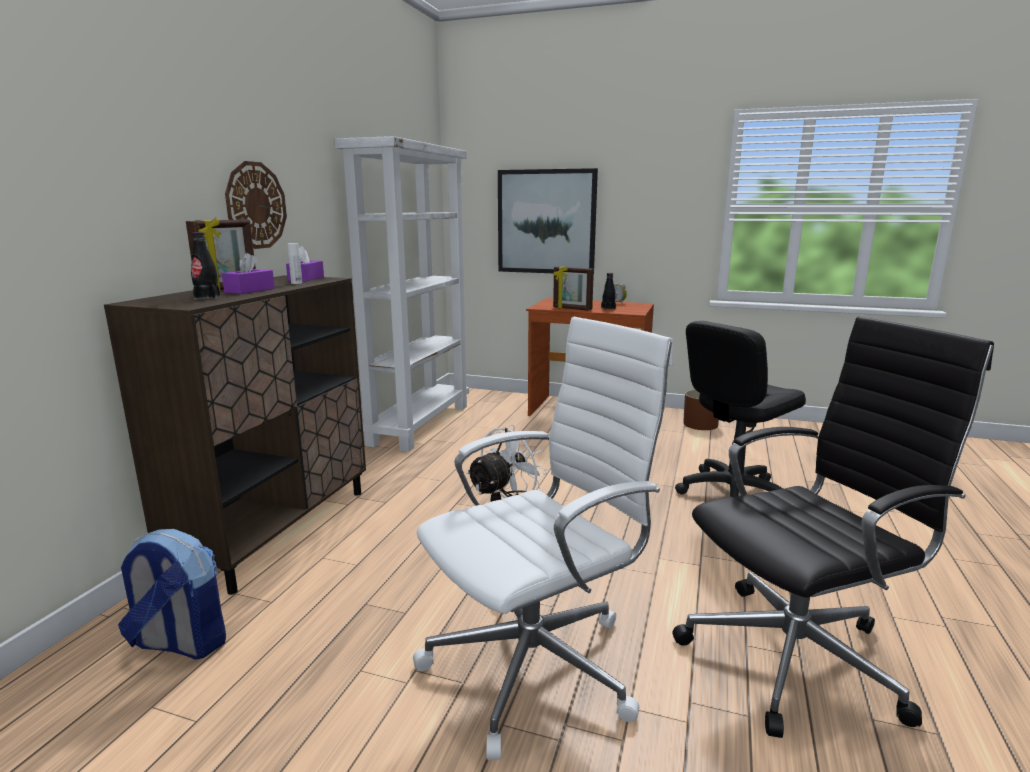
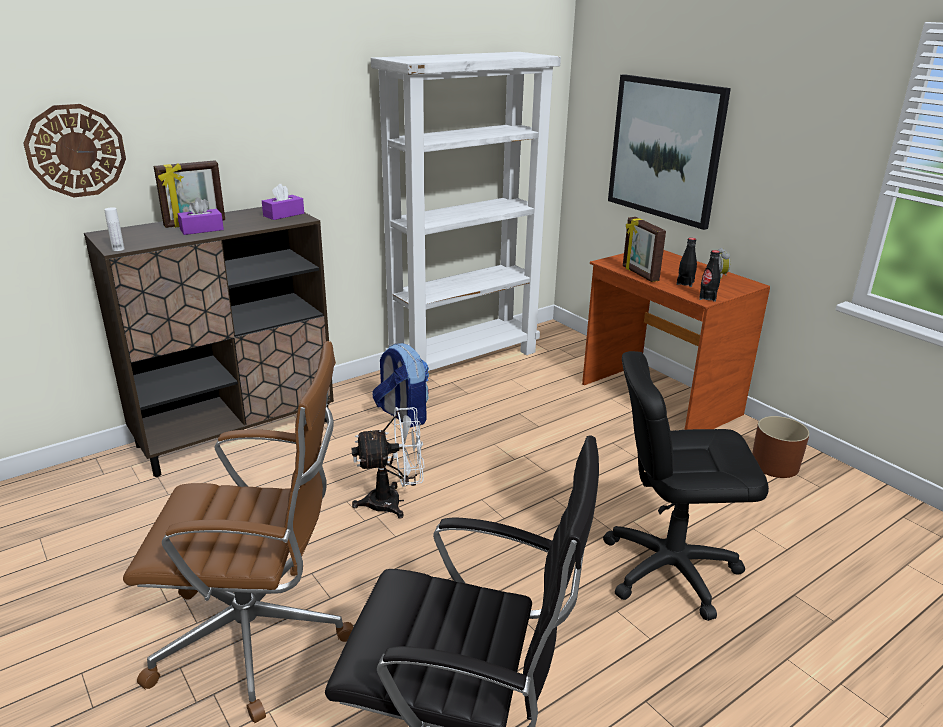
camera: 35 degrees right, 10 degrees up
backpack [118,529,226,660] -> backpack moved to [372,343,429,427]
black bottle [191,232,220,300] -> black bottle moved to [699,250,720,302]
wall clock [225,161,287,249] -> wall clock moved to [23,104,126,198]
white bottle [287,243,302,284] -> white bottle moved to [104,207,125,251]
white office chair [413,317,673,760] -> brown office chair [123,341,353,723]

